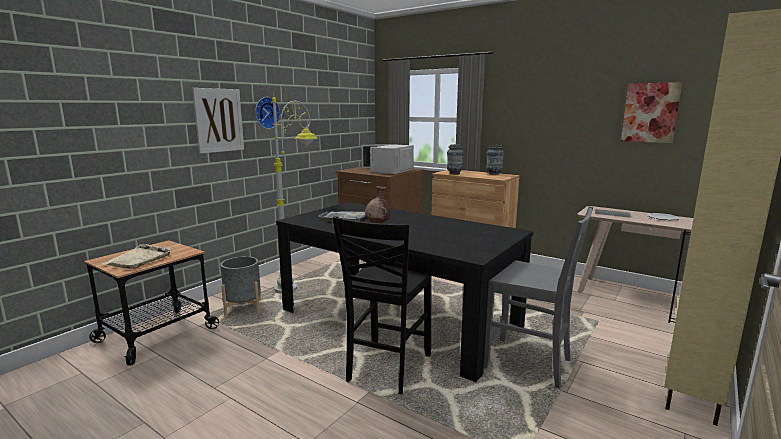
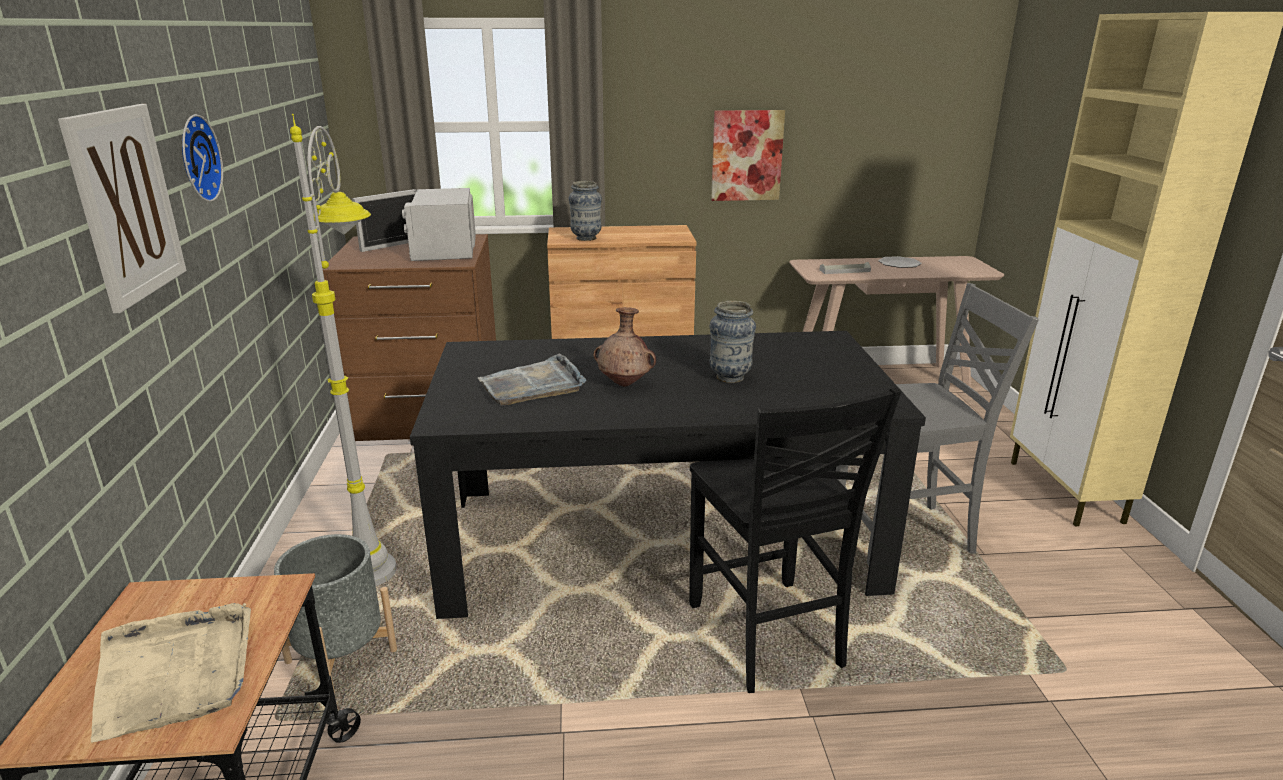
camera: 40 degrees left, 10 degrees up
vase [486,145,504,175] -> vase moved to [710,301,756,383]
picture [621,82,682,143] -> picture moved to [711,110,785,201]

